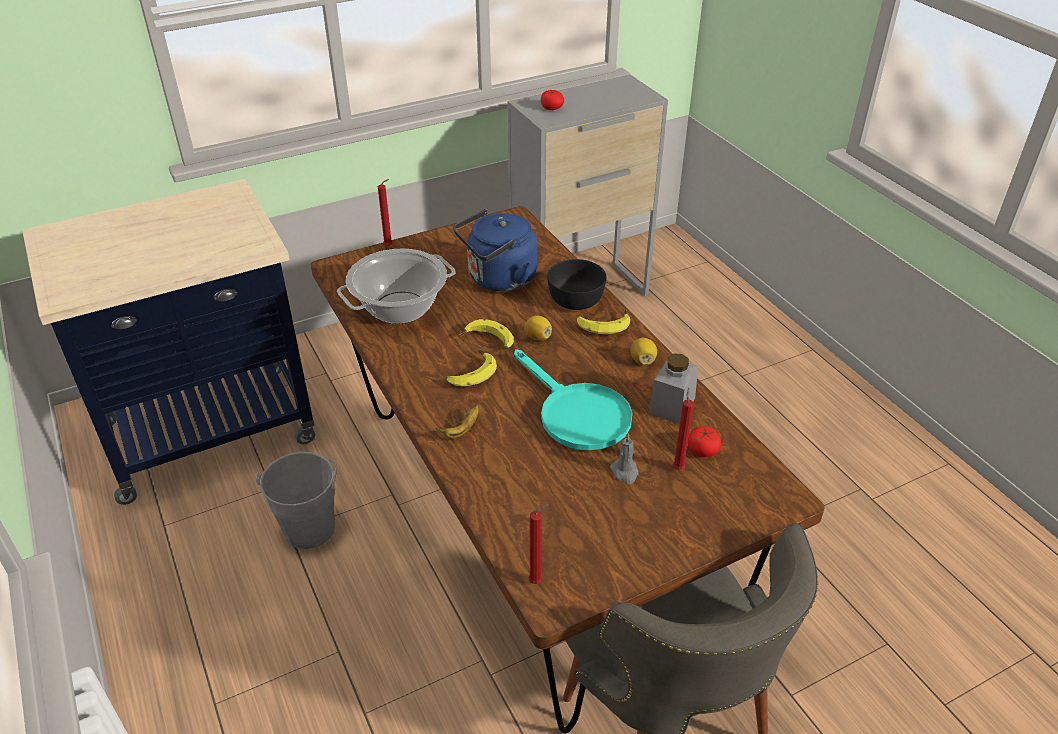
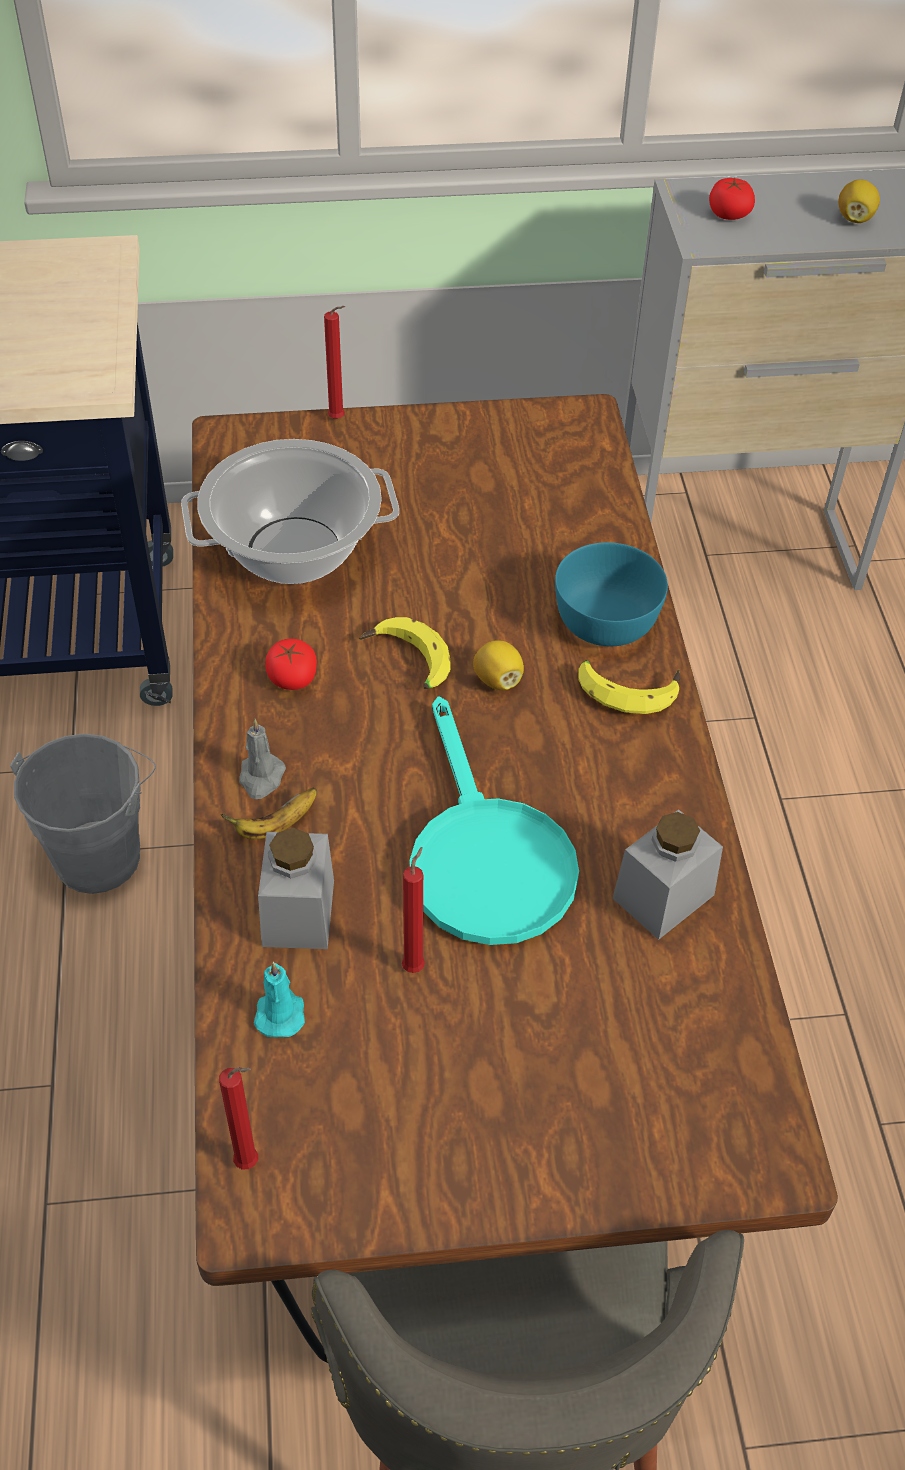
camera: 20 degrees right, 10 degrees up
banana [446,349,497,387] -> none
blue kettle [453,209,538,291] -> none
black bowl [547,259,606,310] -> turquoise bowl [555,542,668,646]
grey candle [610,433,638,484] -> grey candle moved to [239,719,286,799]
lemon [630,338,657,365] -> lemon moved to [838,179,880,223]
red candle [673,388,694,470] -> red candle moved to [402,847,425,973]
tomato [688,426,722,457] -> tomato moved to [265,639,317,690]
none -> turquoise candle [254,962,305,1037]
none -> grey jar [258,828,334,949]

